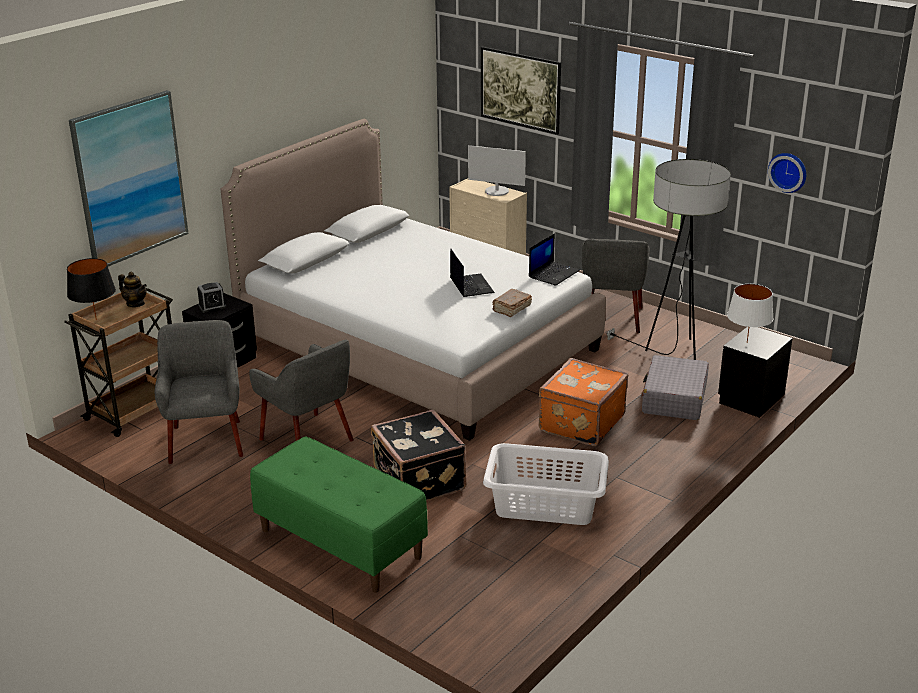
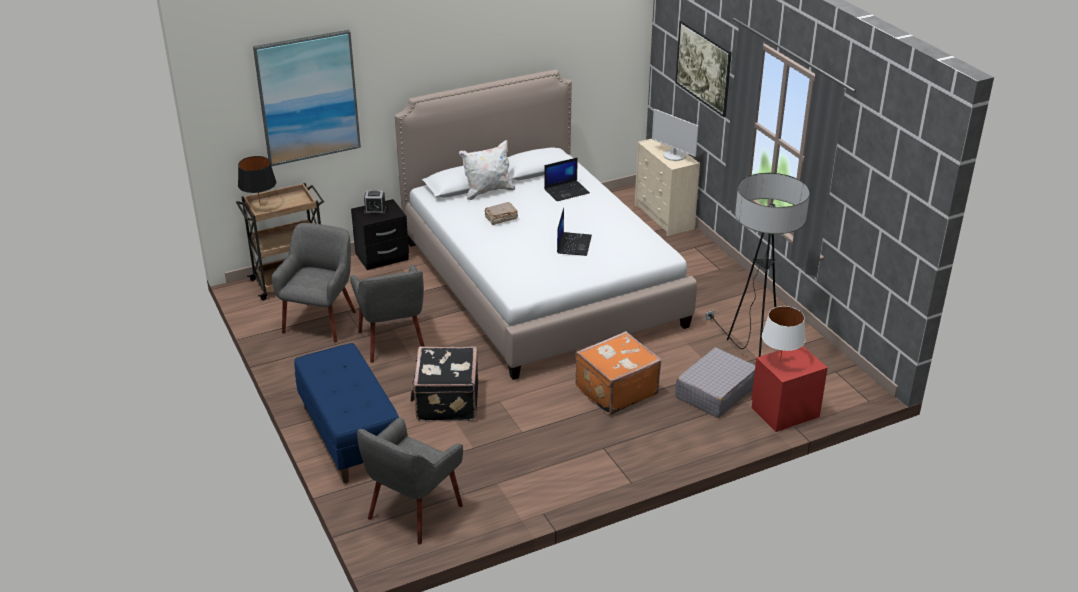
camera: 25 degrees right, 5 degrees up
teapot [118,272,147,307] -> none
green bench [250,436,428,593] -> blue bench [294,343,399,483]
white laundry basket [483,443,609,525] -> none
brown book [492,289,532,317] -> brown book moved to [484,202,518,225]
laptop [529,233,580,286] -> laptop moved to [544,157,590,201]
grey armchair [582,239,650,333] -> grey armchair moved to [357,417,463,544]
black nightstand [718,327,793,418] -> red nightstand [751,346,828,432]
wall clock [768,153,806,193] -> none
none -> white pillow [459,140,515,200]

